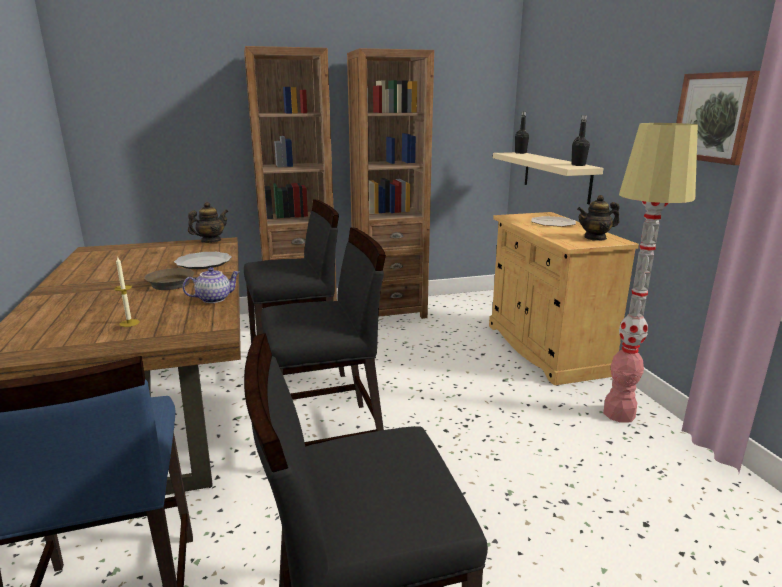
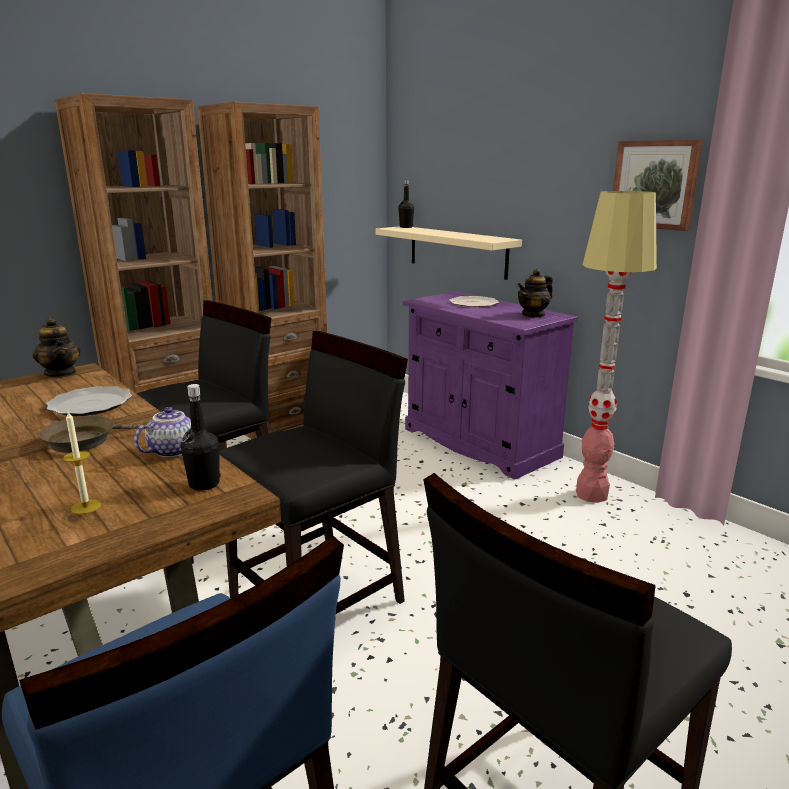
camera: 25 degrees left, 0 degrees up
teapot [188,202,228,243] -> teapot turned 120 degrees clockwise [33,317,81,377]
beige cabinet [489,212,639,385] -> purple cabinet [403,291,578,479]
black bottle [572,115,590,166] -> black bottle moved to [181,384,220,491]

